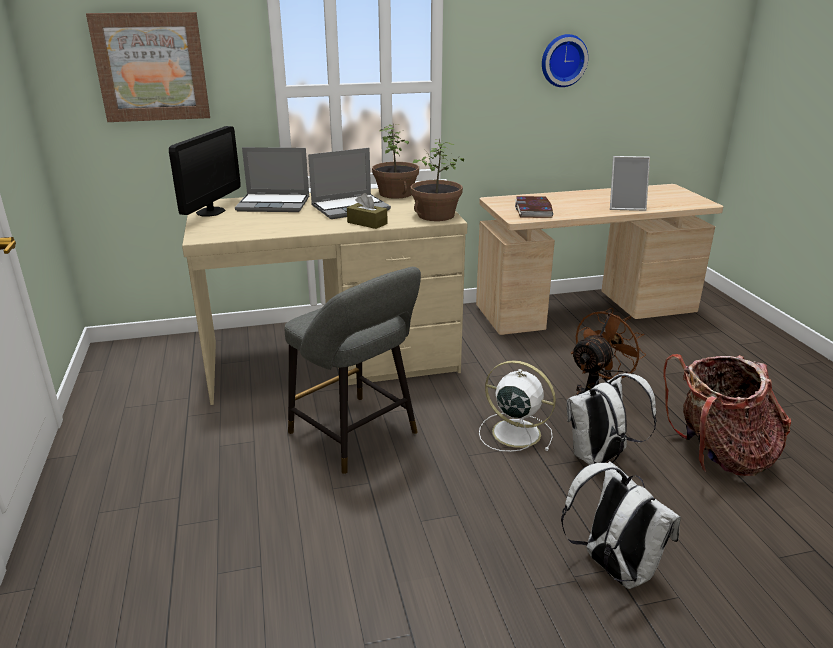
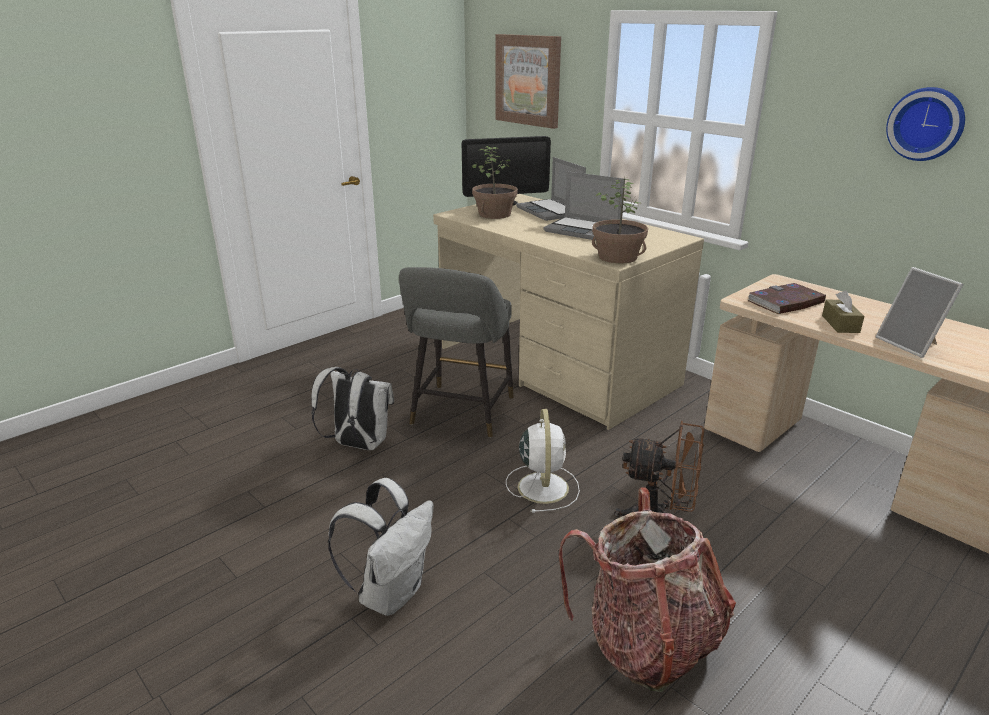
camera: 60 degrees right, 0 degrees up
brown tissue box [347,193,388,229] -> brown tissue box moved to [822,290,865,333]
potted plant [372,124,419,199] -> potted plant moved to [472,146,518,219]
white backpack [567,373,657,465] -> white backpack moved to [311,367,394,450]

